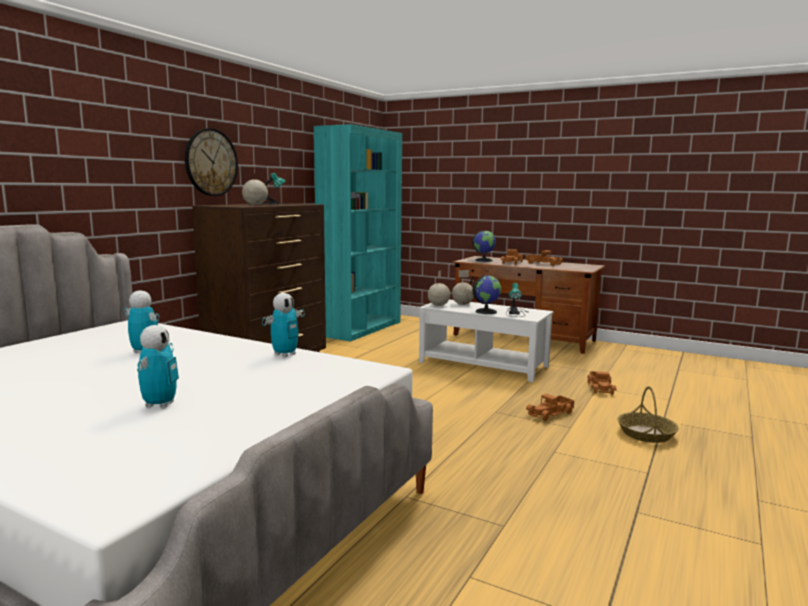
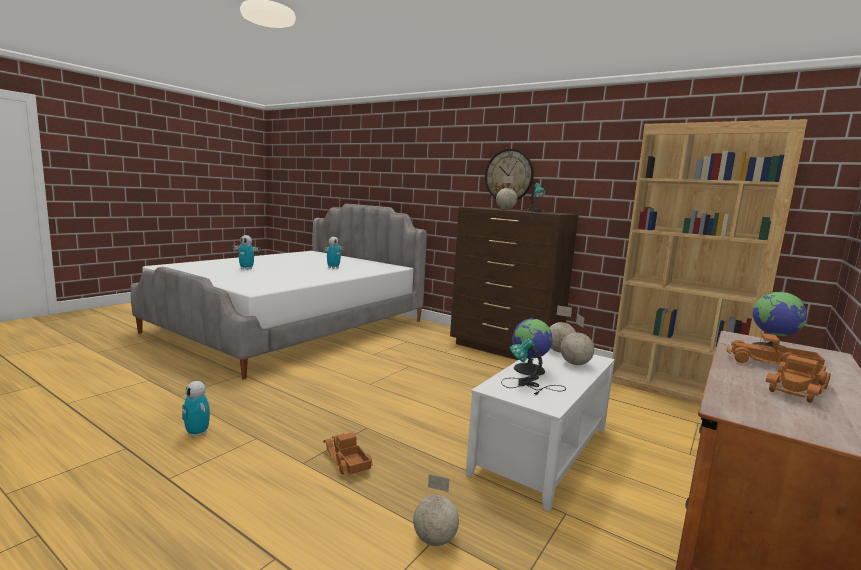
camera: 95 degrees right, 0 degrees up
toy robot [262,293,305,357] -> toy robot moved to [182,381,210,438]
turquoise bookcase [314,124,402,342] -> brown bookcase [611,119,807,405]
toy truck [587,371,616,395] -> globe [413,474,459,546]
basket [617,386,679,443] -> none

